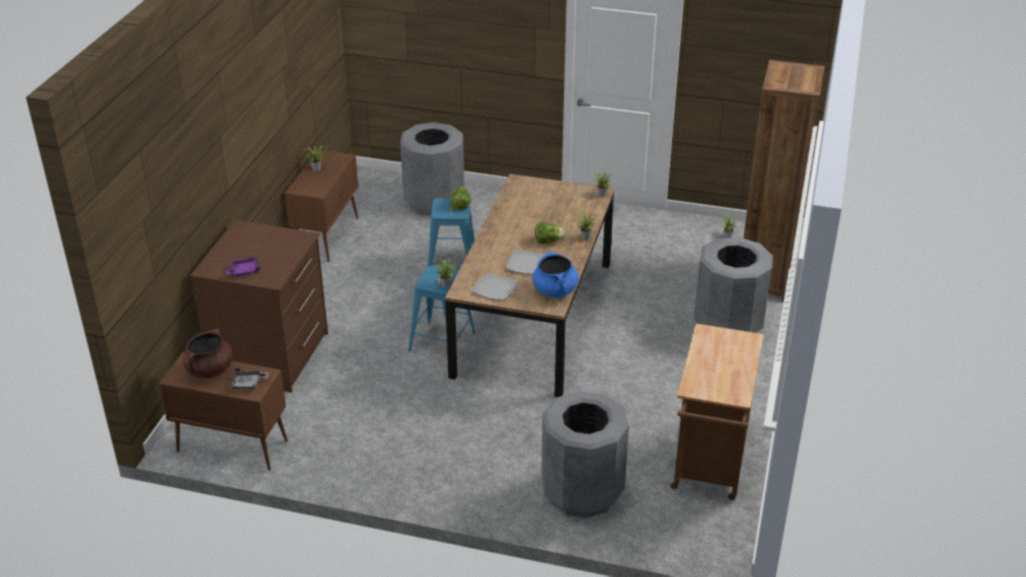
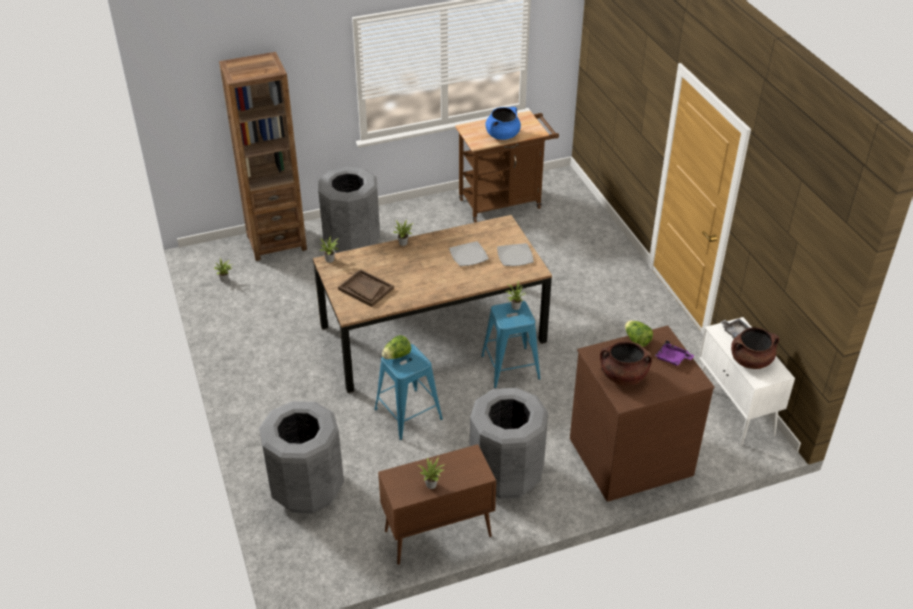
camera: 125 degrees left, 5 degrees up
brown cabinet [159,352,288,471] -> white cabinet [699,317,795,446]
blue cooking pot [532,252,579,298] -> blue cooking pot moved to [485,107,521,140]
lettuce [535,223,565,244] -> lettuce moved to [625,320,653,347]
grey trash can [541,391,629,518] -> grey trash can moved to [470,388,548,499]
none -> brown tray [338,269,394,307]
none -> brown cooking pot [600,341,652,386]

